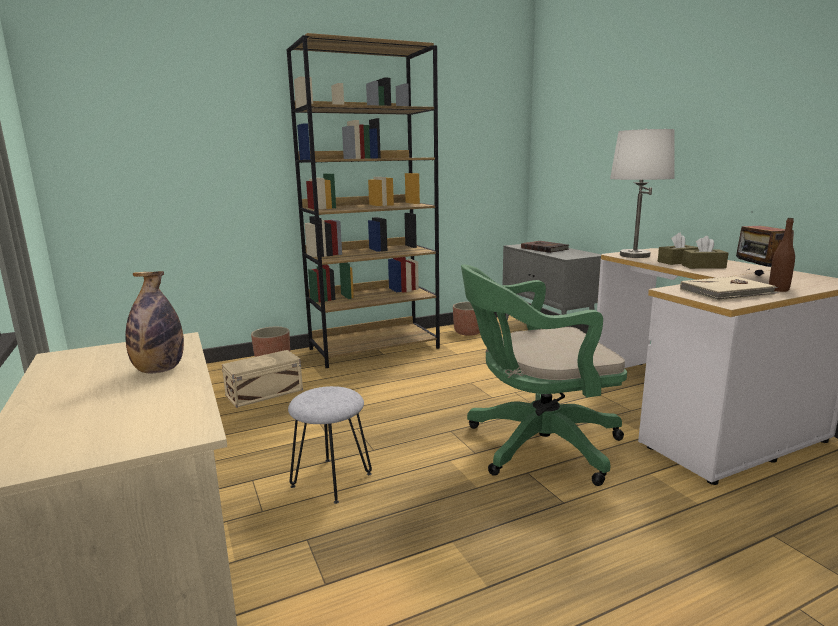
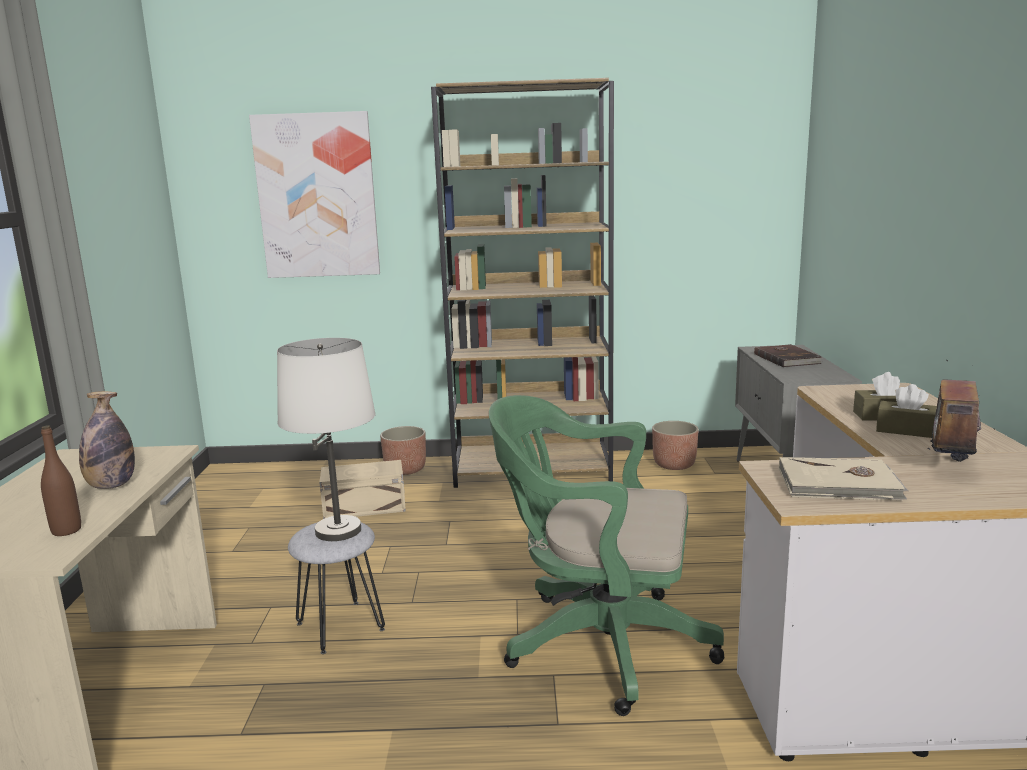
camera: 25 degrees right, 0 degrees up
white table lamp [610,128,675,258] -> white table lamp moved to [277,338,376,541]
brown bottle [769,218,795,292] -> brown bottle moved to [41,425,81,536]
none -> picture [249,111,380,278]

